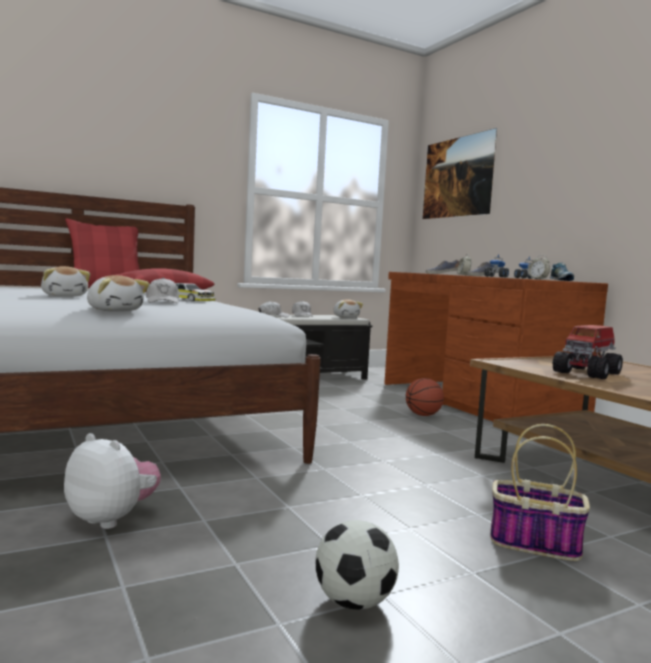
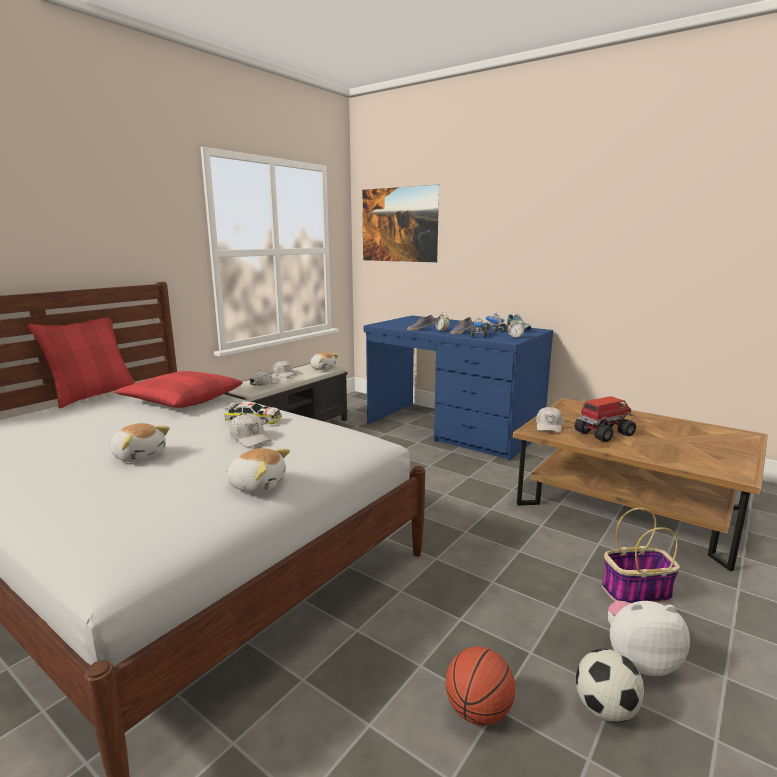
camera: 25 degrees left, 10 degrees up
plush toy [64,433,161,529] -> plush toy moved to [608,601,690,676]
brown desk [384,272,608,421] -> blue desk [364,316,553,461]
basketball [406,378,444,416] -> basketball moved to [446,647,515,726]
toy truck [553,325,623,379] -> toy truck turned 135 degrees counterclockwise [574,396,636,442]
none -> white cap [536,407,563,433]

